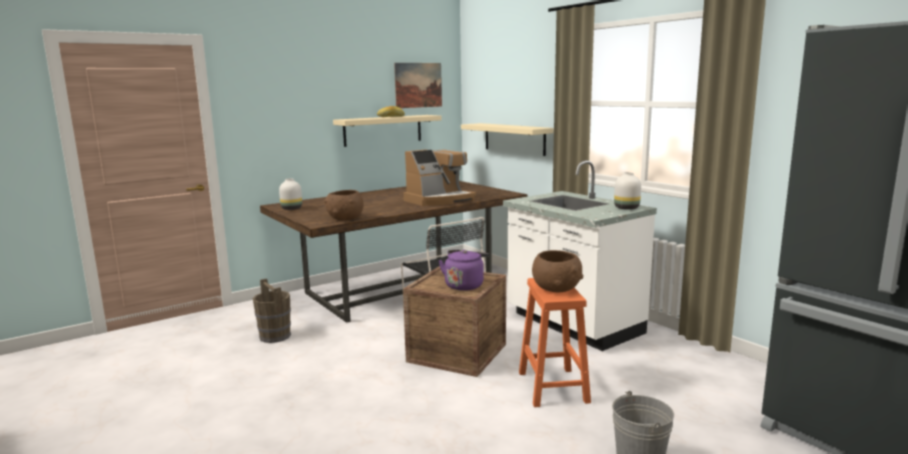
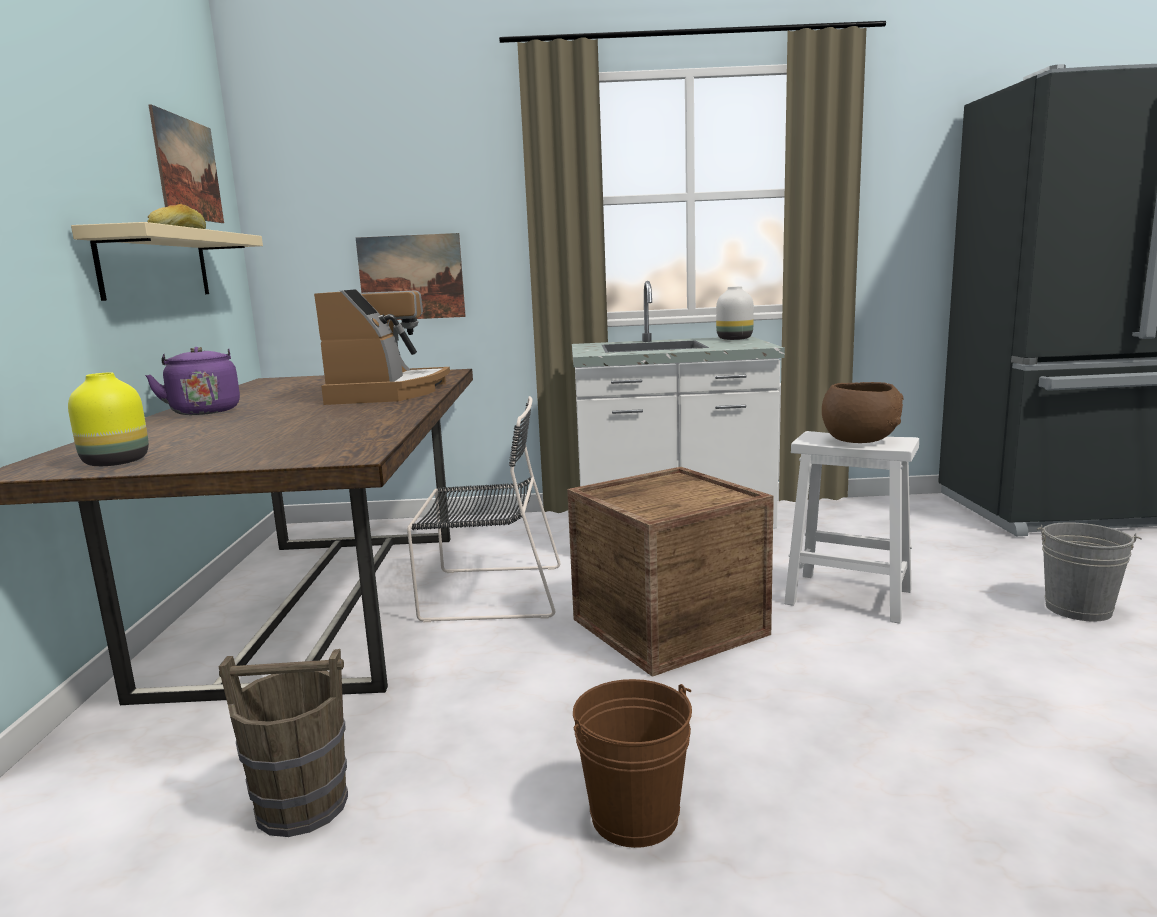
camera: 55 degrees left, 0 degrees up
white vase [279,178,302,210] -> yellow vase [68,373,149,466]
brown bowl [324,190,364,220] -> none
purple kettle [438,250,489,291] -> purple kettle moved to [145,347,240,415]
beige shelf [461,123,554,156] -> picture [356,233,466,320]
orange stool [519,278,591,407] -> white stool [784,431,919,624]
none -> brown bucket [573,679,692,848]

